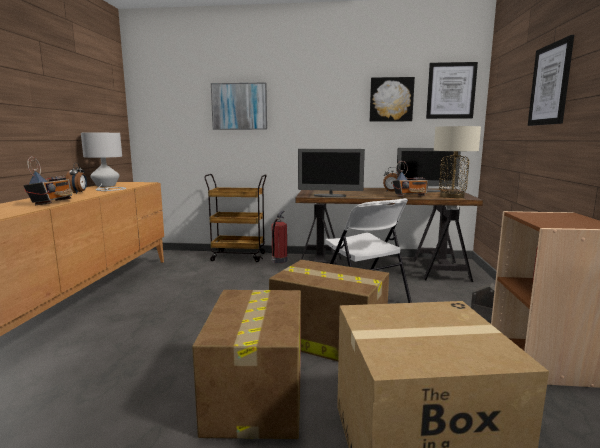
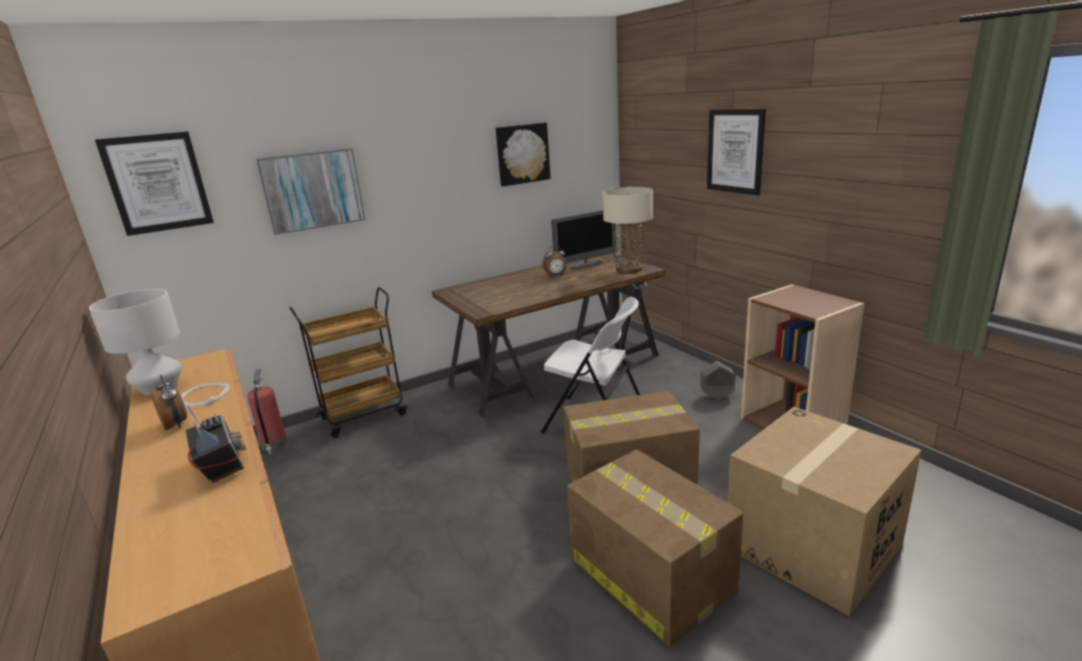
camera: 35 degrees left, 10 degrees up
fire extinguisher [272,211,288,263] -> fire extinguisher moved to [247,369,287,454]
monitor [298,149,365,197] -> none
radio [393,161,428,196] -> none
picture [426,62,478,119] -> picture moved to [95,131,214,236]

